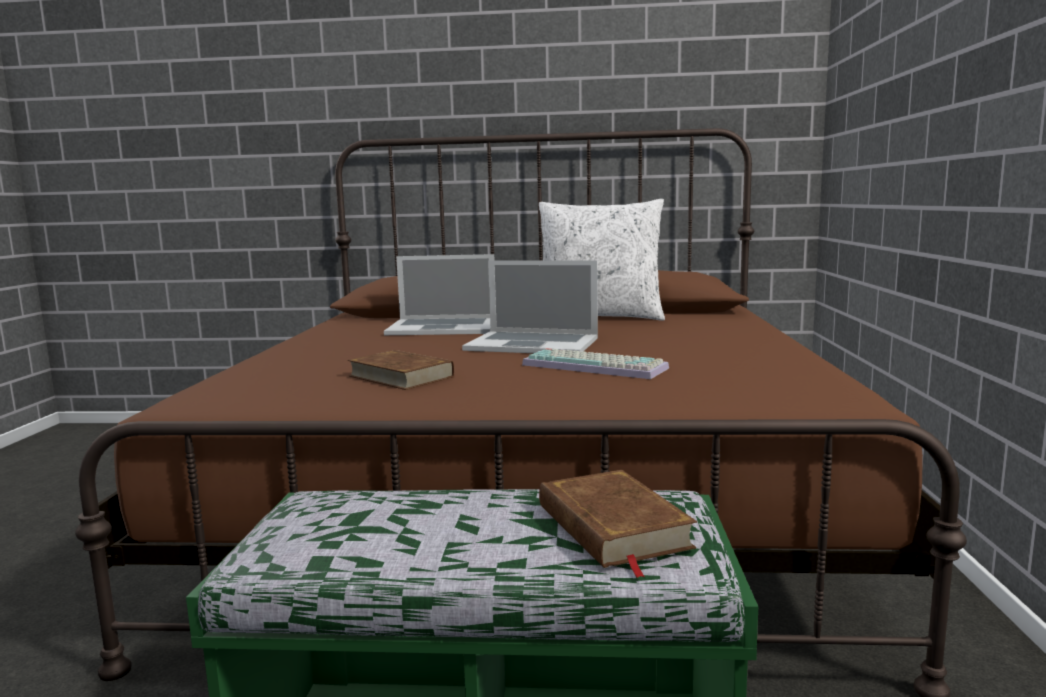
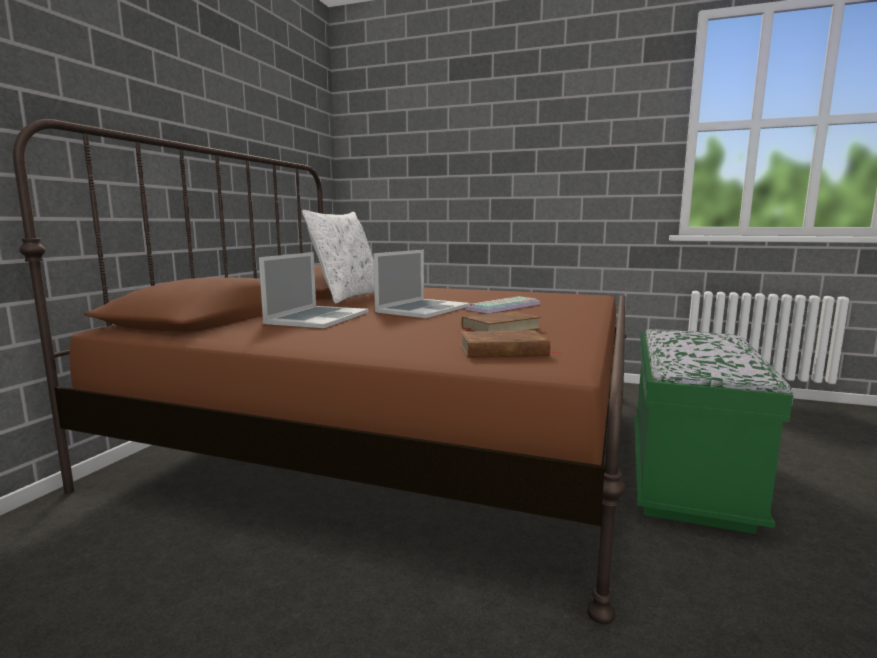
camera: 75 degrees left, 0 degrees up
brown book [539,470,697,578] -> brown book moved to [460,330,559,358]

